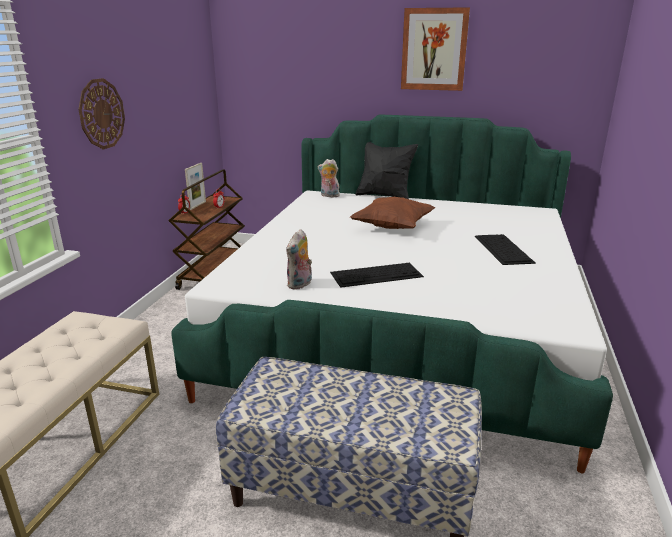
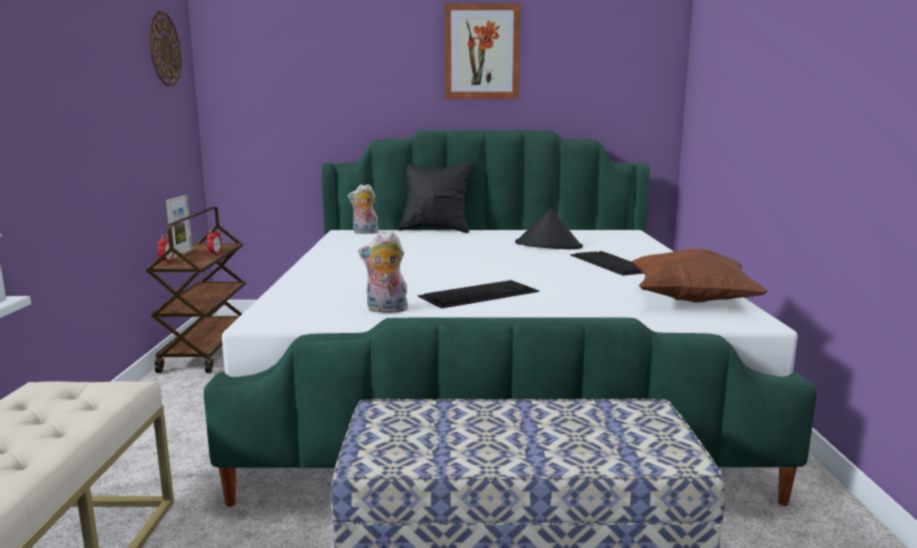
camera: 15 degrees left, 10 degrees down
wall clock [78,78,125,149] -> wall clock moved to [149,10,182,86]
plush toy [286,229,312,290] -> plush toy turned 75 degrees clockwise [358,232,410,313]
brown pillow [350,196,435,229] -> brown pillow moved to [632,249,768,302]
none -> black hat [515,208,583,249]

